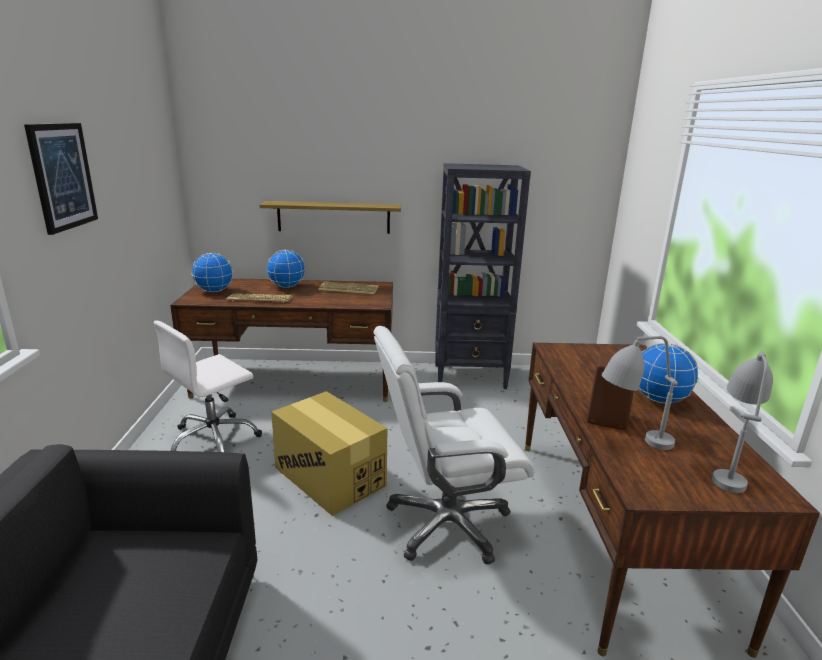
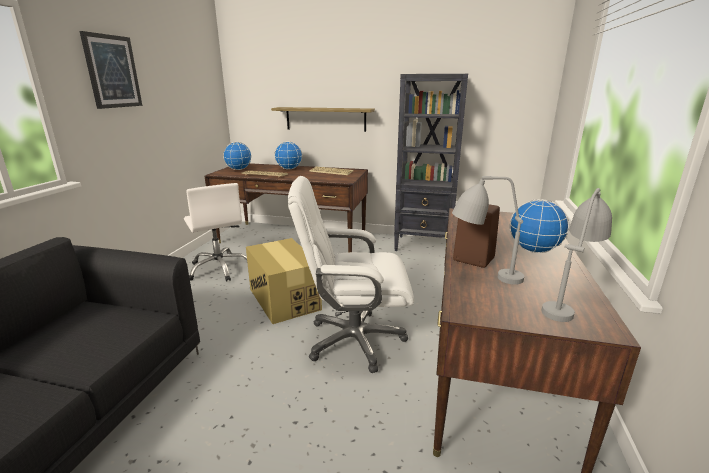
camera: 15 degrees right, 0 degrees up
white office chair [154,320,262,452] -> white office chair turned 90 degrees counterclockwise [184,183,247,282]

